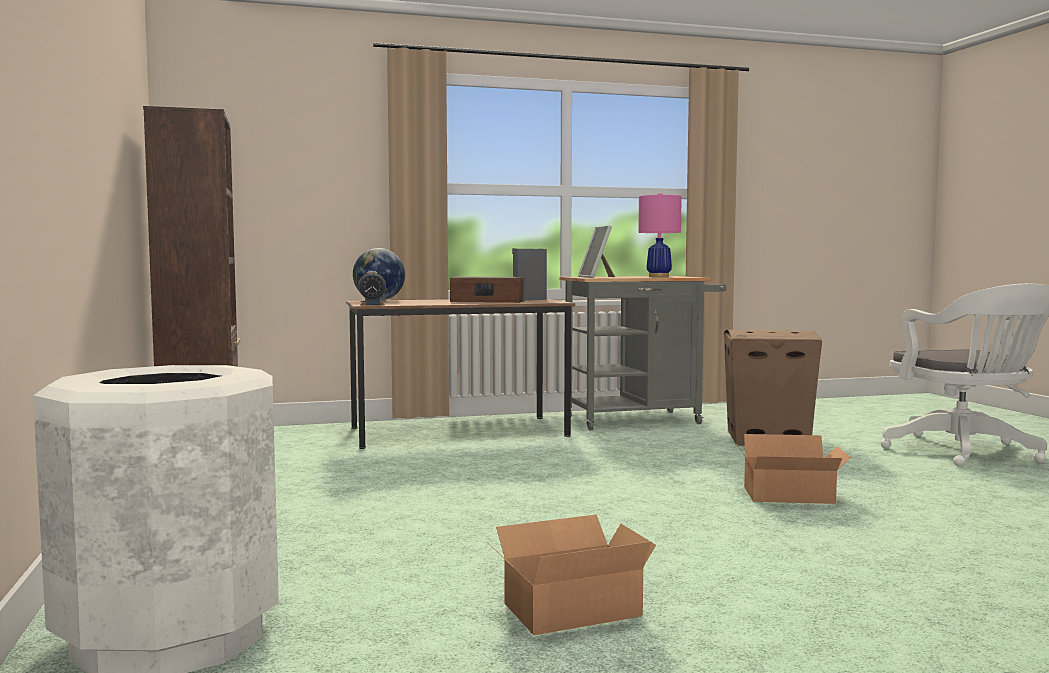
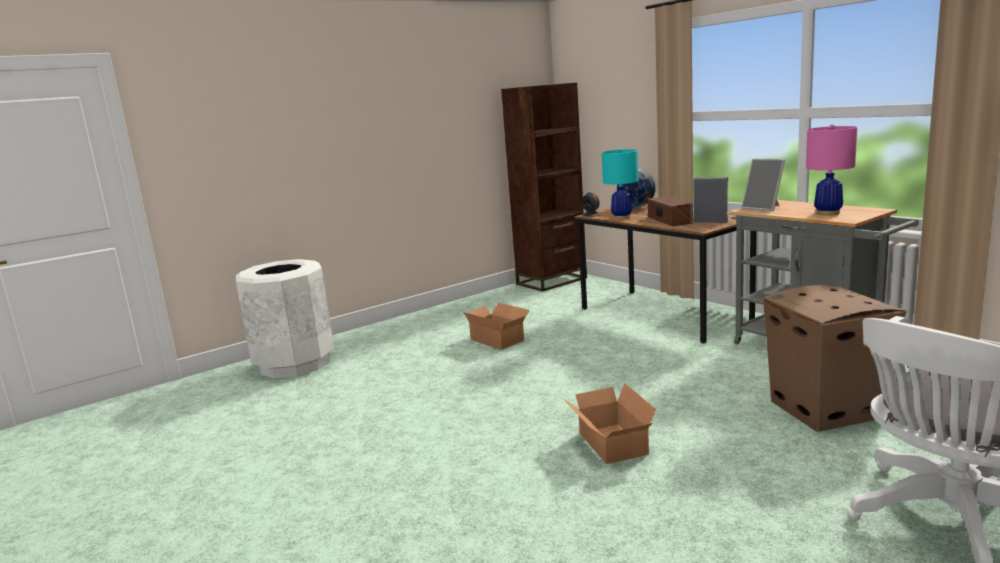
camera: 70 degrees right, 10 degrees up
cardboard box [487,514,656,635] -> cardboard box moved to [464,303,529,350]
picture frame [578,226,615,278] -> picture frame turned 90 degrees counterclockwise [741,158,785,211]
none -> turquoise table lamp [602,148,638,220]

